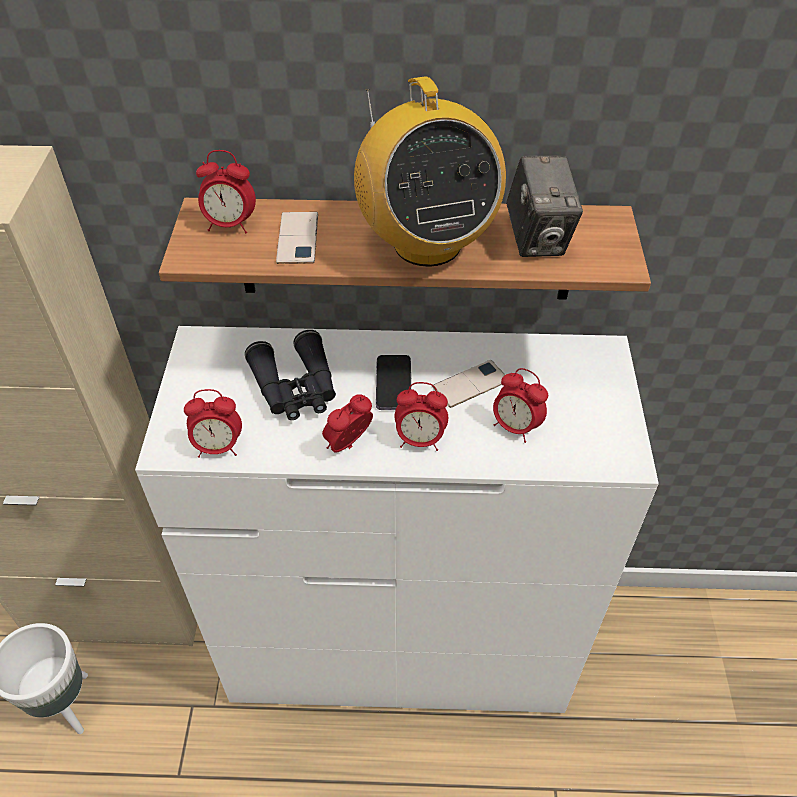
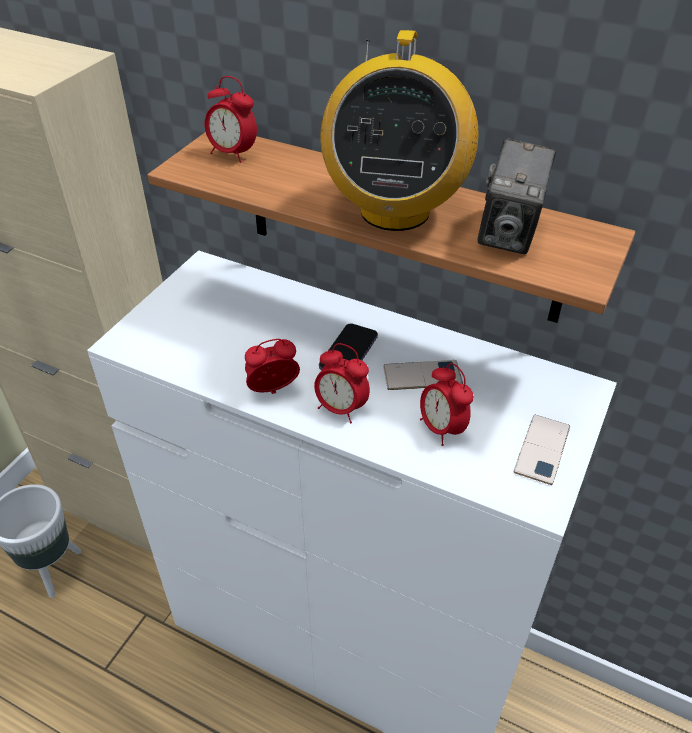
camera: 25 degrees right, 5 degrees down
alarm clock [184,389,242,458] -> none
black binoculars [245,330,336,420] -> none
phone [276,212,318,264] -> phone moved to [514,415,570,485]

